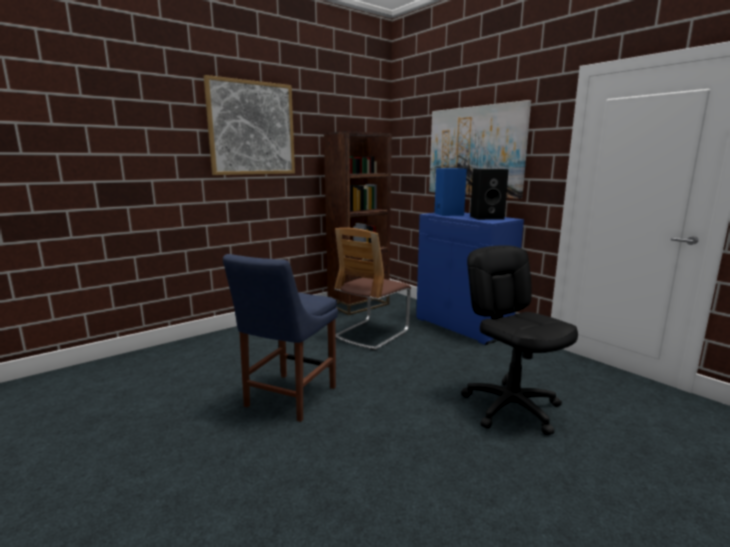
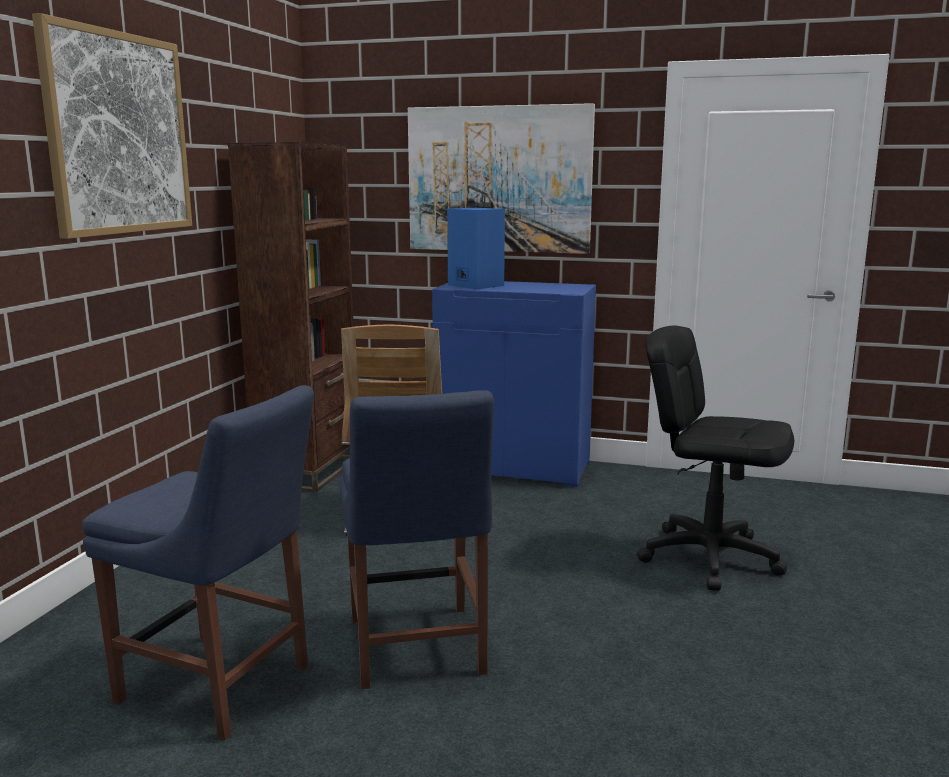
camera: 35 degrees left, 0 degrees up
black speaker [470,169,509,220] -> none
none -> blue chair [82,385,314,740]

